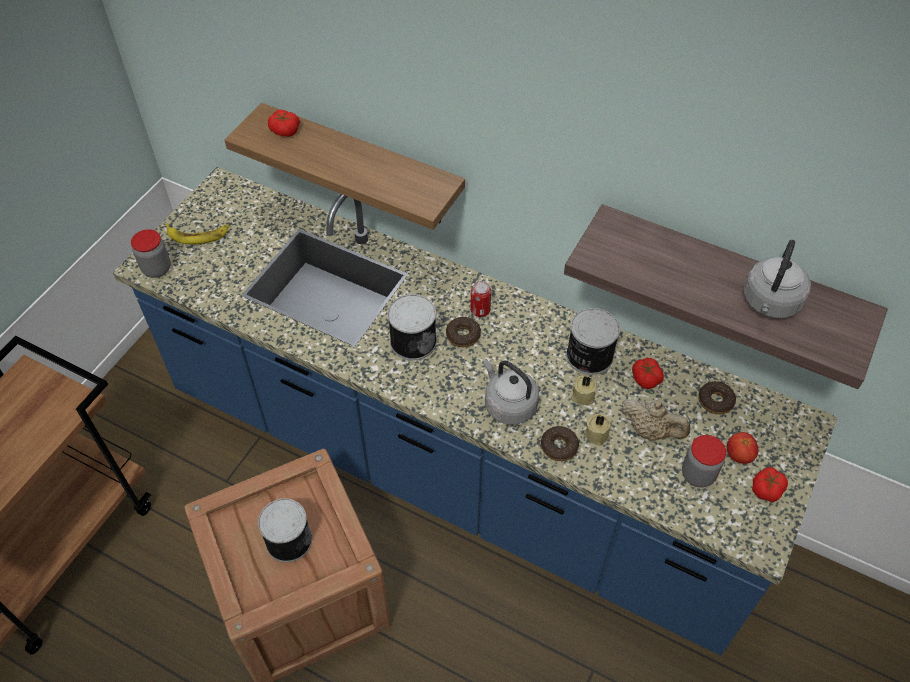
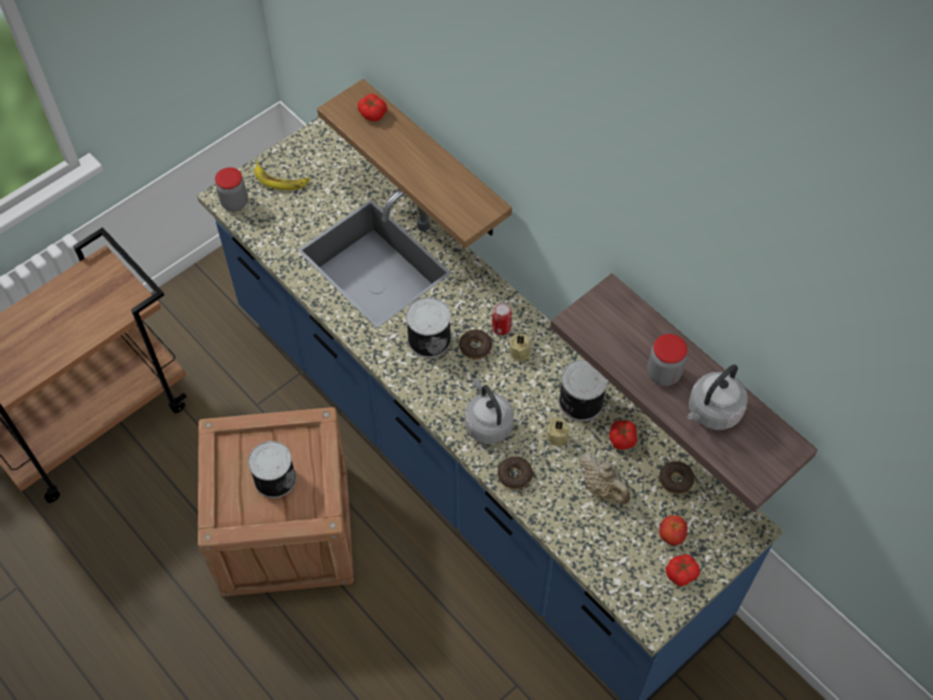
camera: 20 degrees right, 5 degrees up
beige candle [584,413,610,446] -> beige candle moved to [509,334,530,362]
jar [682,435,726,488] -> jar moved to [647,334,687,386]

